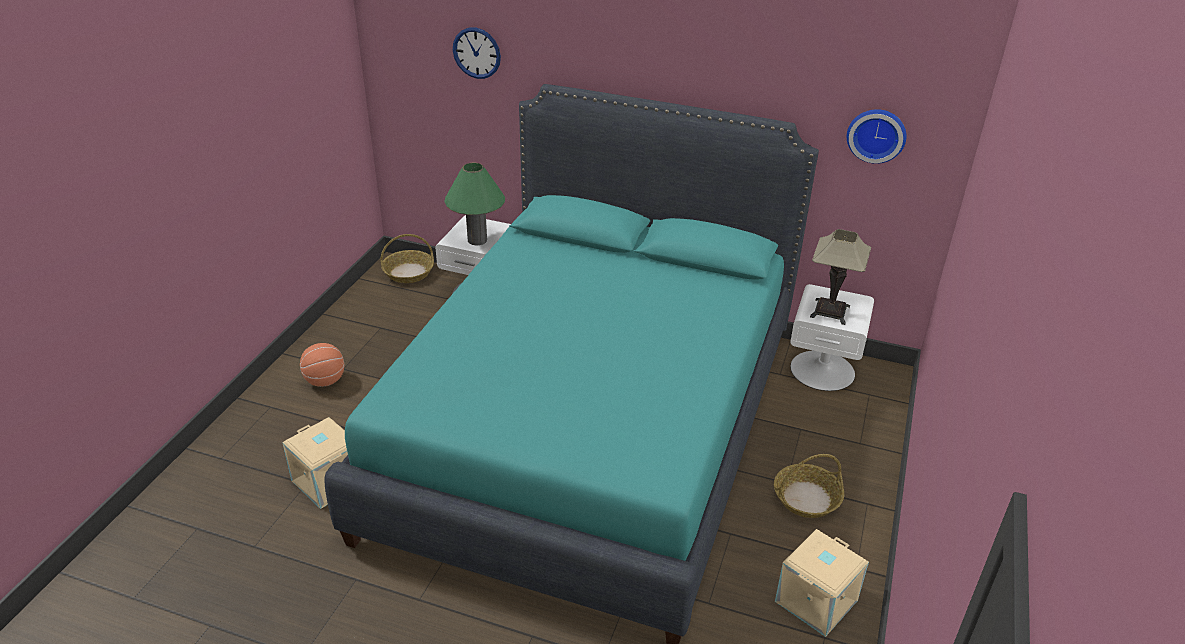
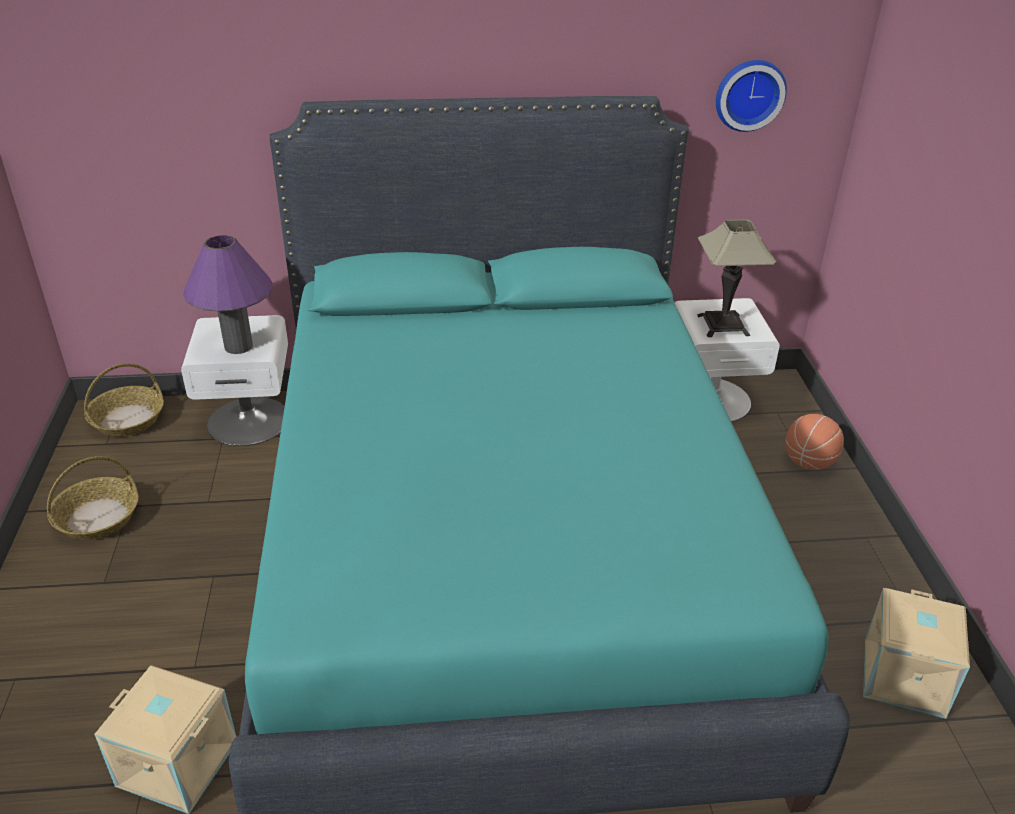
camera: 25 degrees left, 0 degrees up
basketball [300,343,344,387] -> basketball moved to [785,414,844,470]
green table lamp [444,163,505,245] -> purple table lamp [183,235,273,354]
wall clock [453,27,501,79] -> none
basket [774,454,844,518] -> basket moved to [47,456,139,540]

